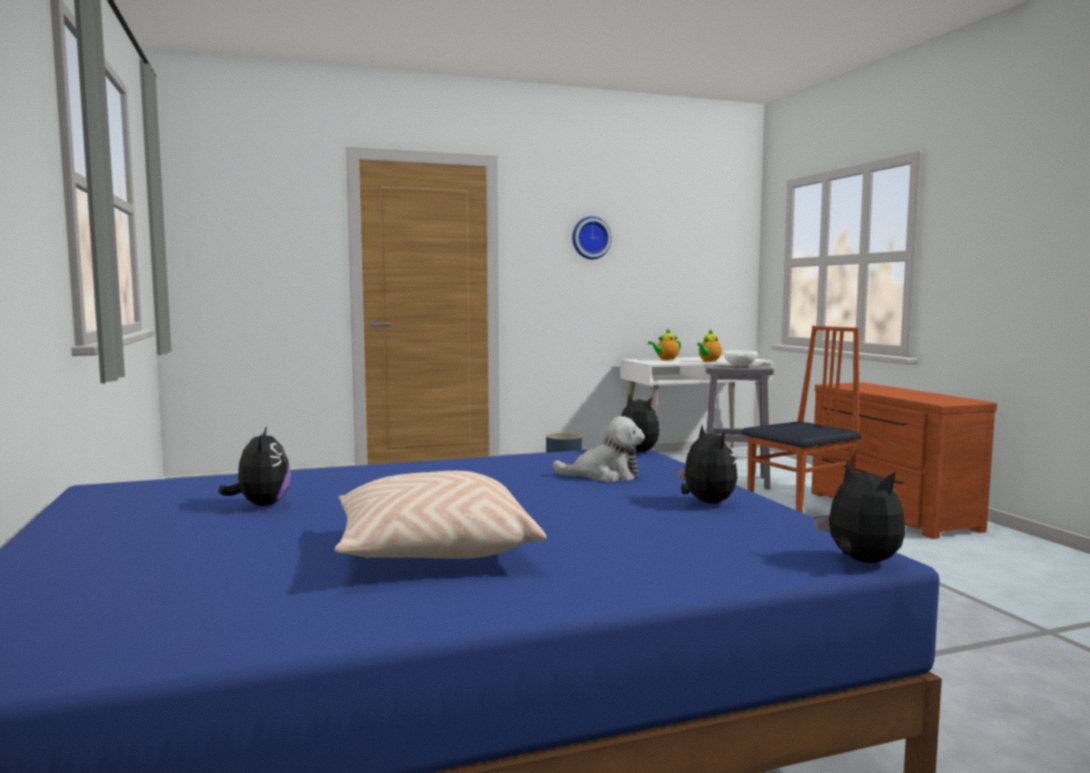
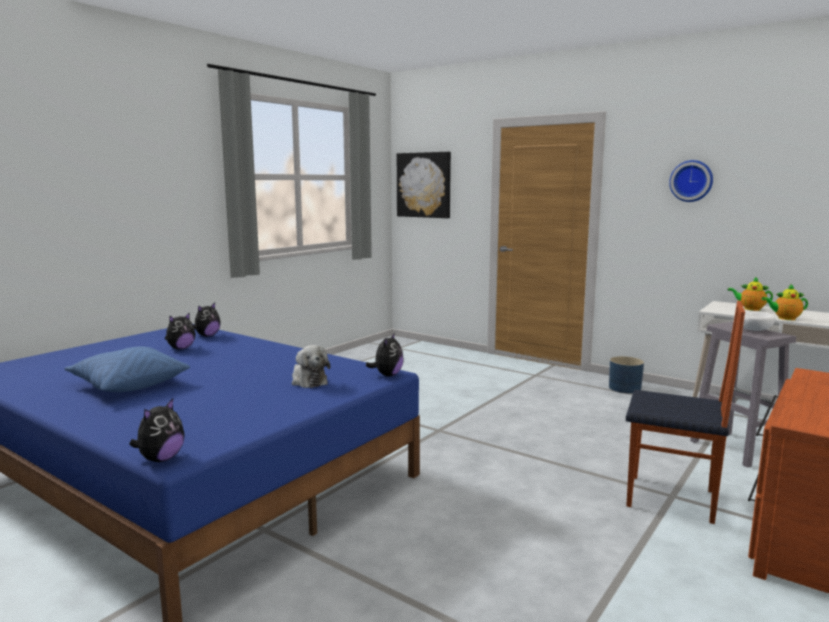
camera: 55 degrees right, 5 degrees up
beige pillow [334,471,546,559] -> blue pillow [64,346,190,392]
plush toy [678,426,738,504] -> plush toy moved to [193,303,221,337]
none -> picture [397,152,451,218]

